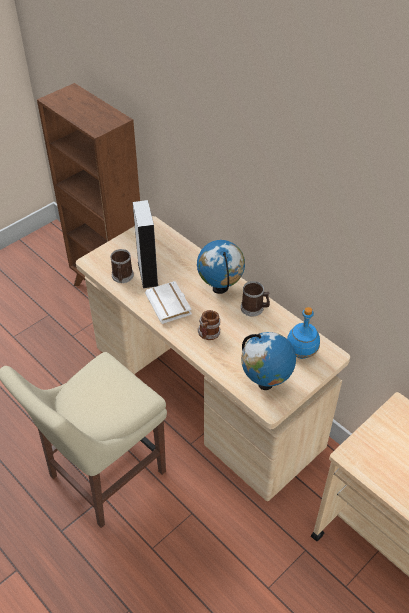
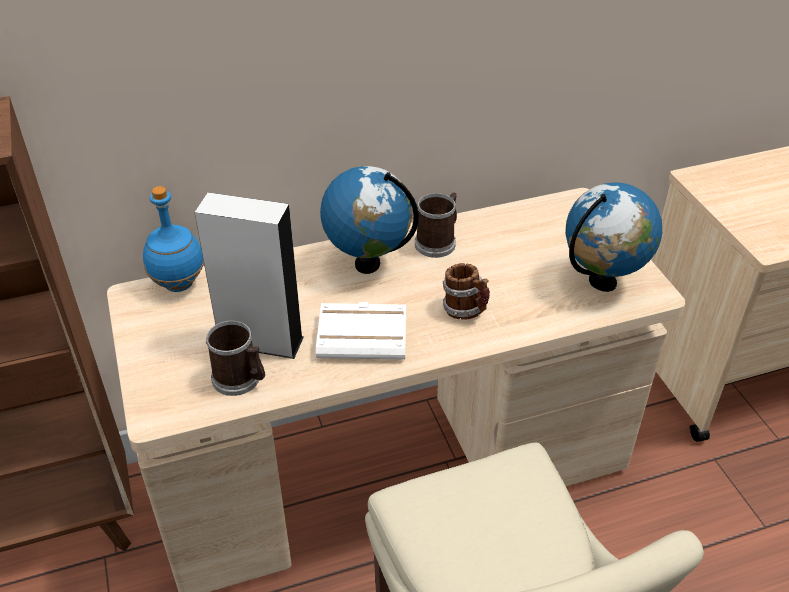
camera: 65 degrees left, 5 degrees down
blue bottle [287,307,320,359] -> blue bottle moved to [143,186,204,292]

